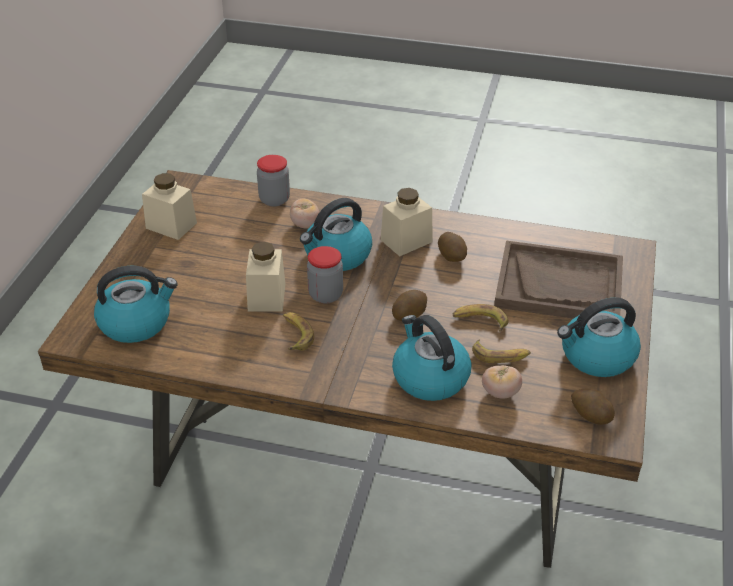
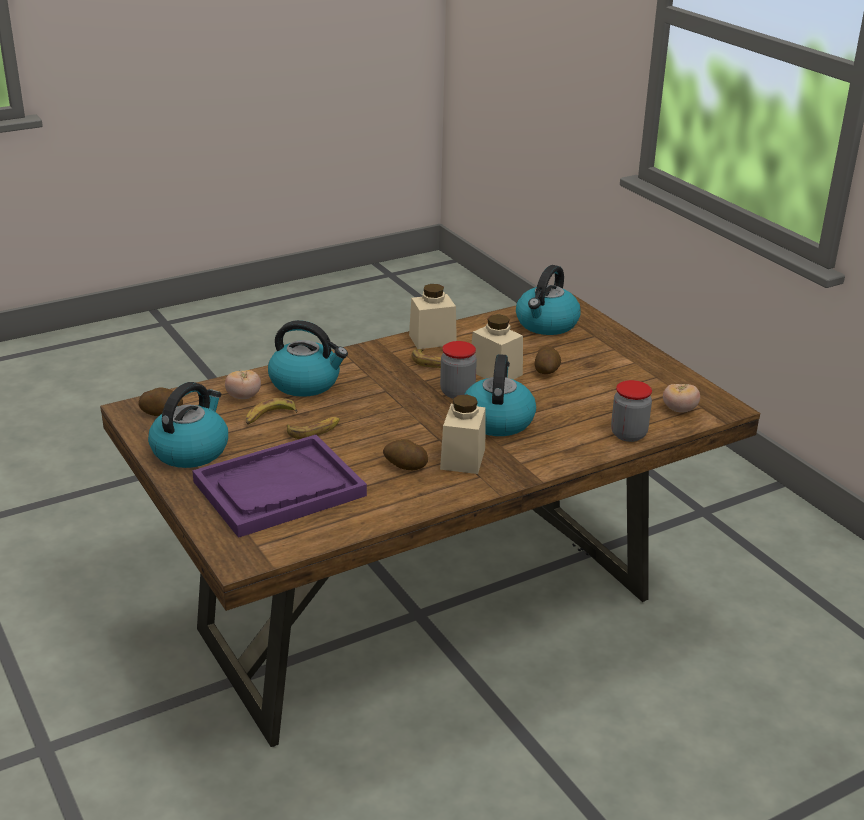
camera: 135 degrees right, 10 degrees down
beige jar [142,173,197,240] -> beige jar moved to [409,284,457,349]
tomato [290,198,319,229] -> tomato moved to [663,384,700,413]
potato [392,290,427,321] -> potato moved to [535,346,561,374]
brown tray [494,241,623,319] -> purple tray [192,435,367,538]

